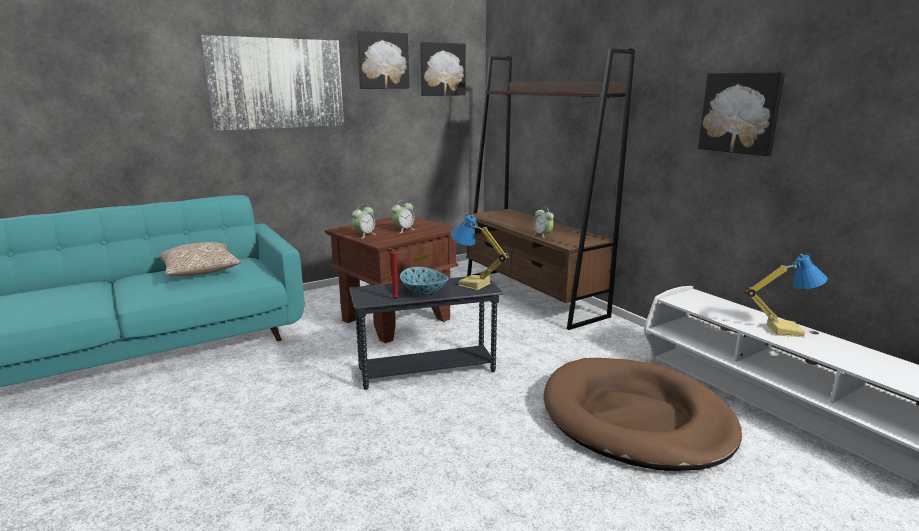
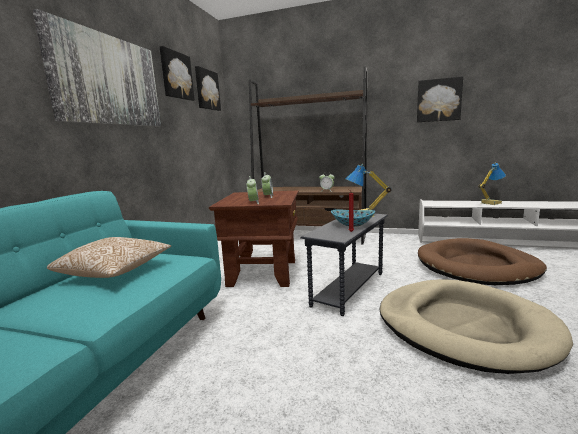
camera: 40 degrees left, 5 degrees down
none -> beige dog bed [380,279,573,374]

